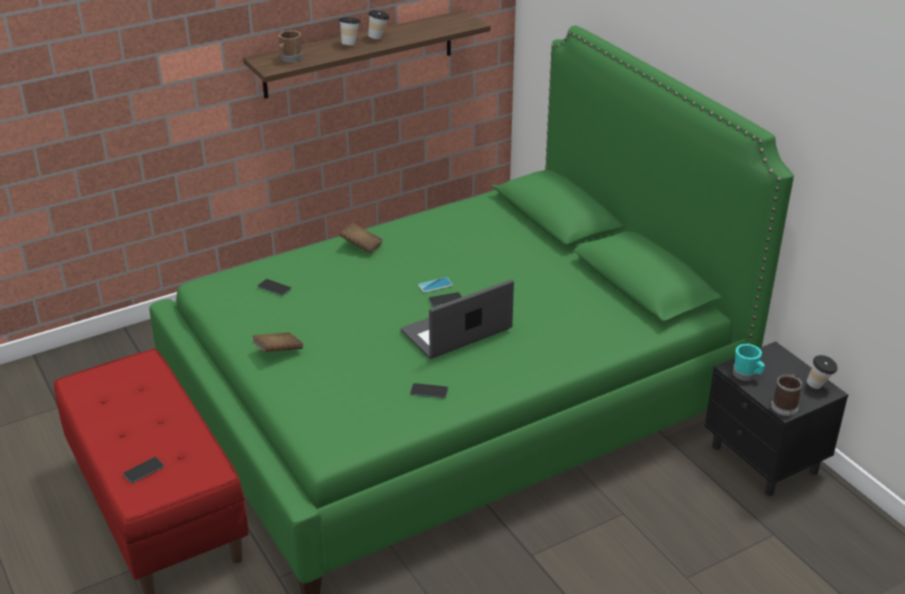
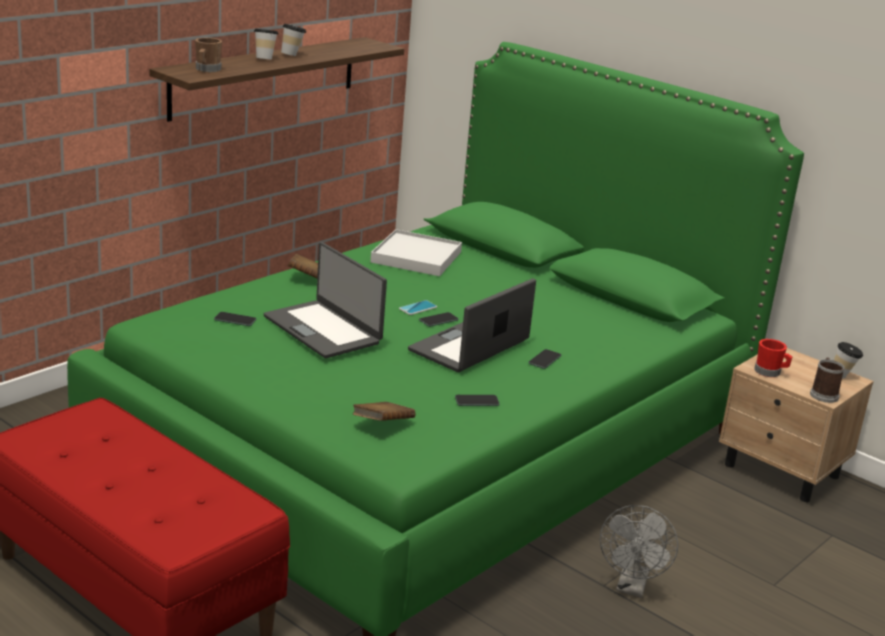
camera: 20 degrees left, 10 degrees down
phone [123,457,164,483] -> phone moved to [528,349,562,369]
brown book [252,332,303,352] -> brown book moved to [353,402,415,421]
black nightstand [705,341,848,496] -> beige nightstand [719,348,874,502]
turquoise mug [733,344,765,381] -> red mug [754,339,792,377]
none -> laptop [264,242,387,358]
none -> white tray [371,229,462,276]
none -> grey fan [600,505,678,597]

